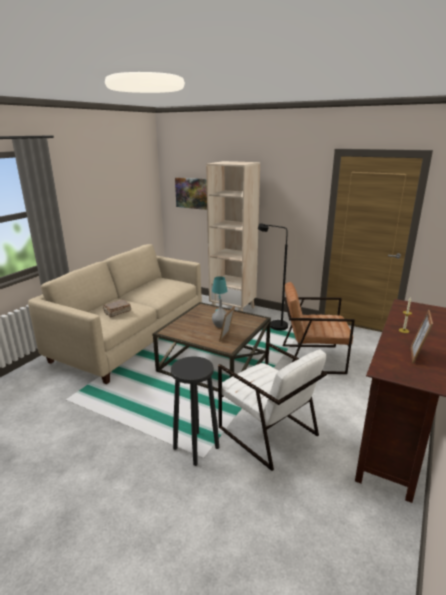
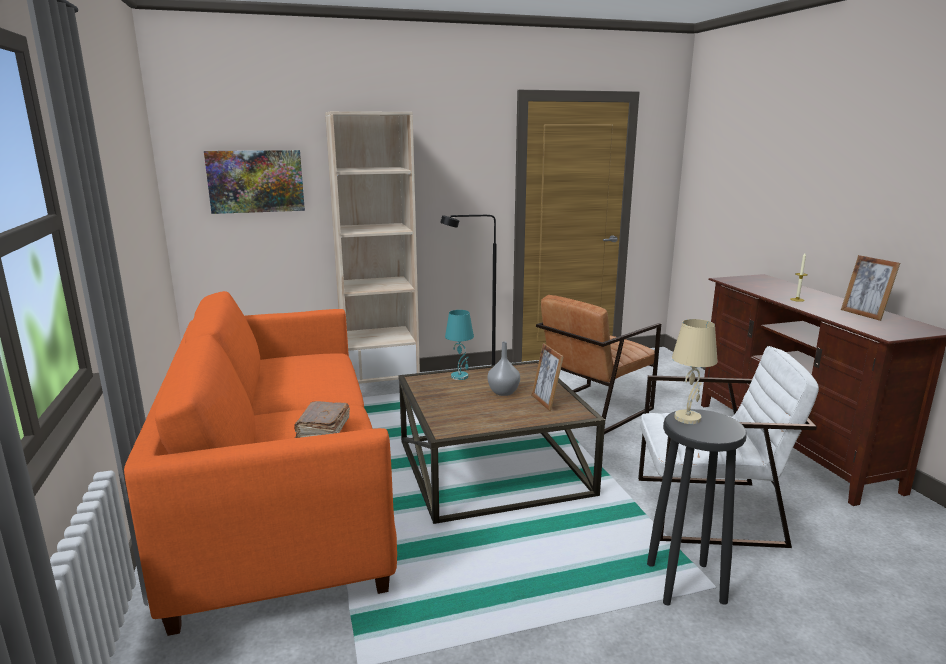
camera: 45 degrees left, 5 degrees down
beige sofa [28,244,202,384] -> orange sofa [124,291,397,636]
none -> beige table lamp [672,319,718,424]

